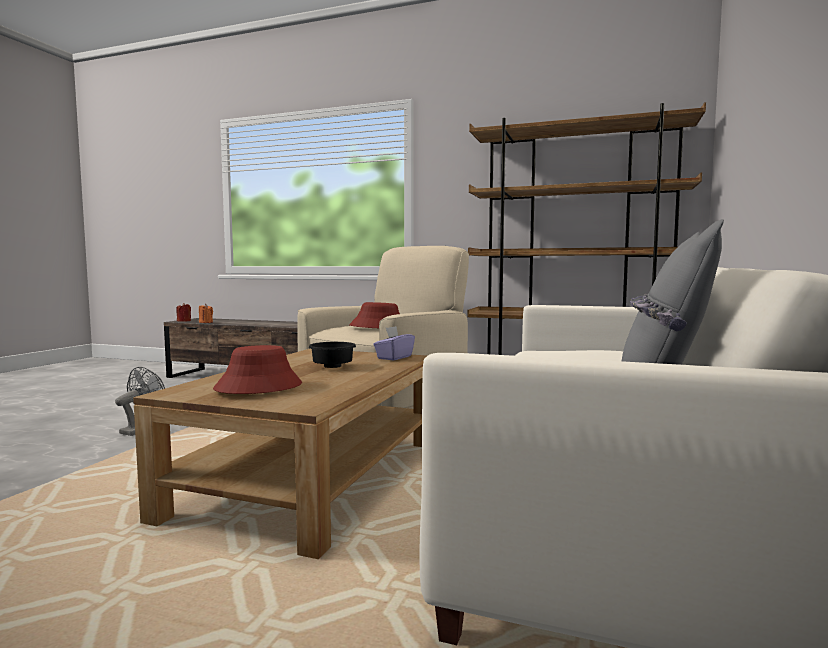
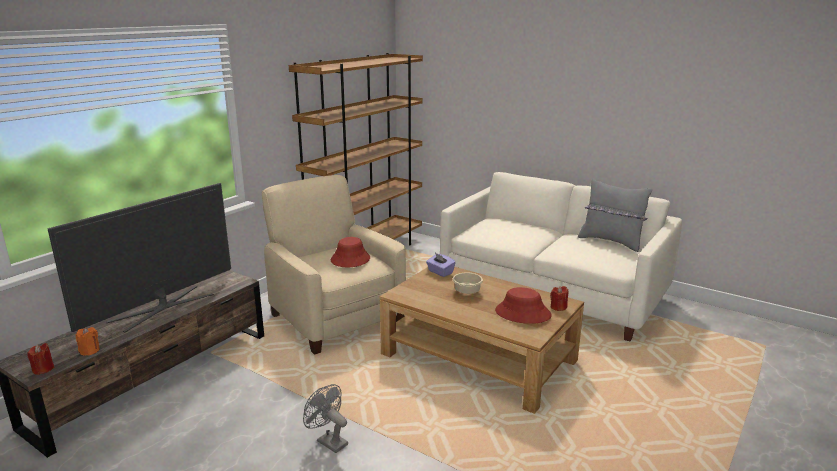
camera: 75 degrees left, 15 degrees up
black bowl [309,342,356,368] -> beige bowl [453,273,483,294]
none -> television [48,183,231,332]
none -> red candle [550,286,568,311]

